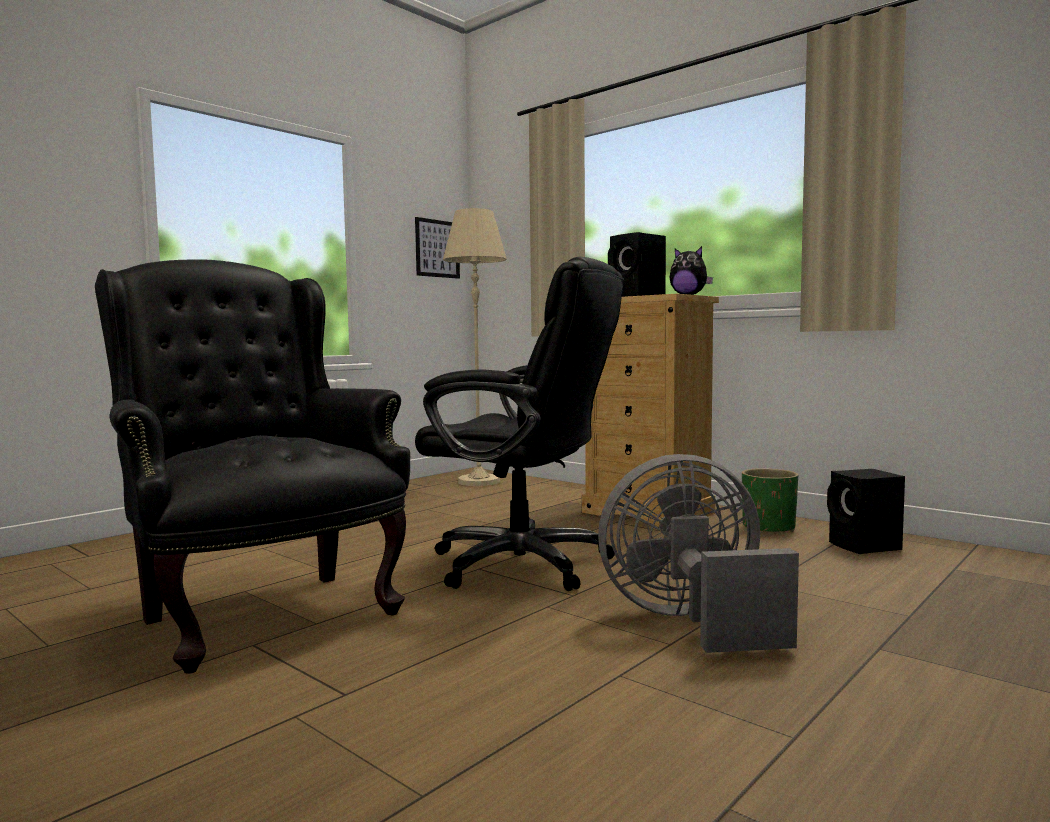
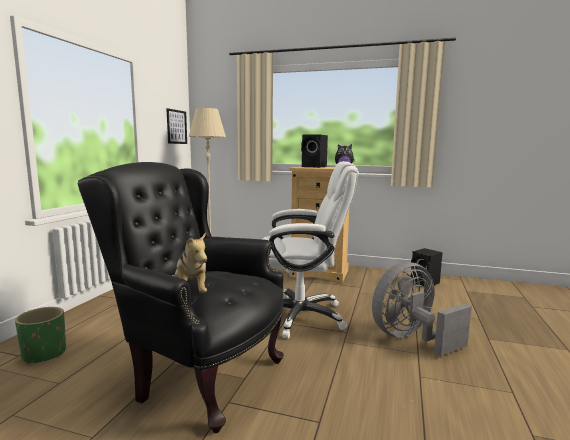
camera: 25 degrees left, 5 degrees up
black office chair [415,257,624,591] -> white office chair [263,161,359,339]
green planter [742,468,798,533] -> green planter moved to [15,307,66,364]
none -> plush toy [172,232,207,293]

